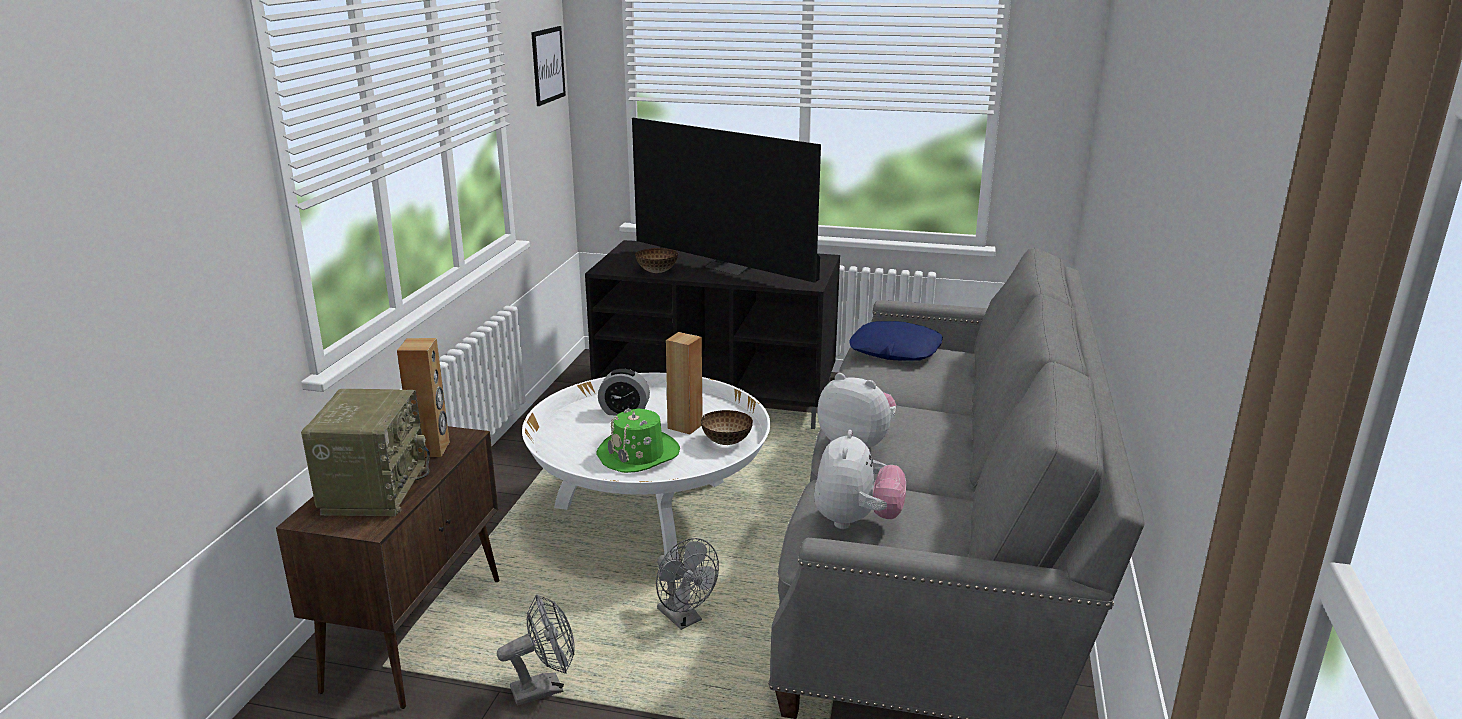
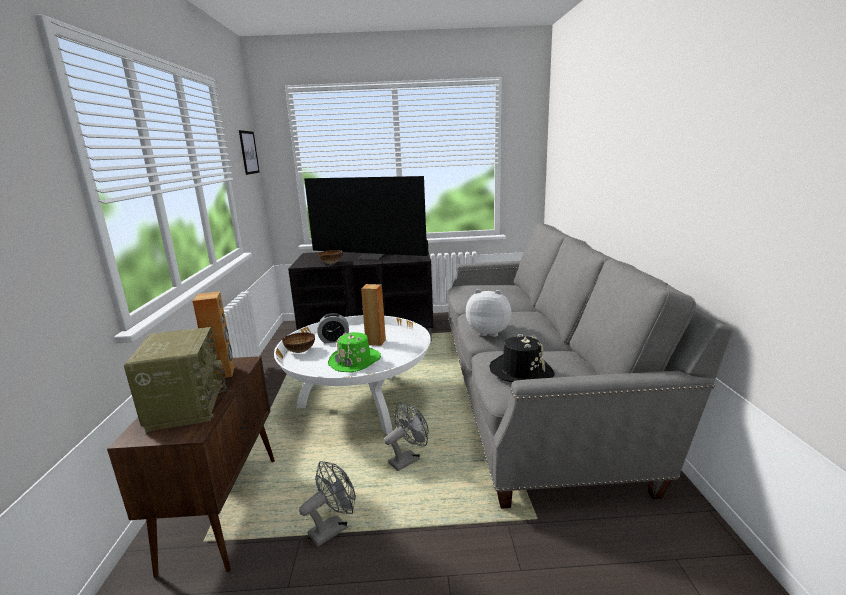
camera: 15 degrees left, 5 degrees down
grey fan [656,538,719,630] -> grey fan turned 75 degrees counterclockwise [384,403,429,471]
bowl [701,410,753,445] -> bowl moved to [282,332,315,353]
plush toy [814,430,906,529] -> black hat [489,334,555,382]
blue pillow [849,321,943,361] -> none

